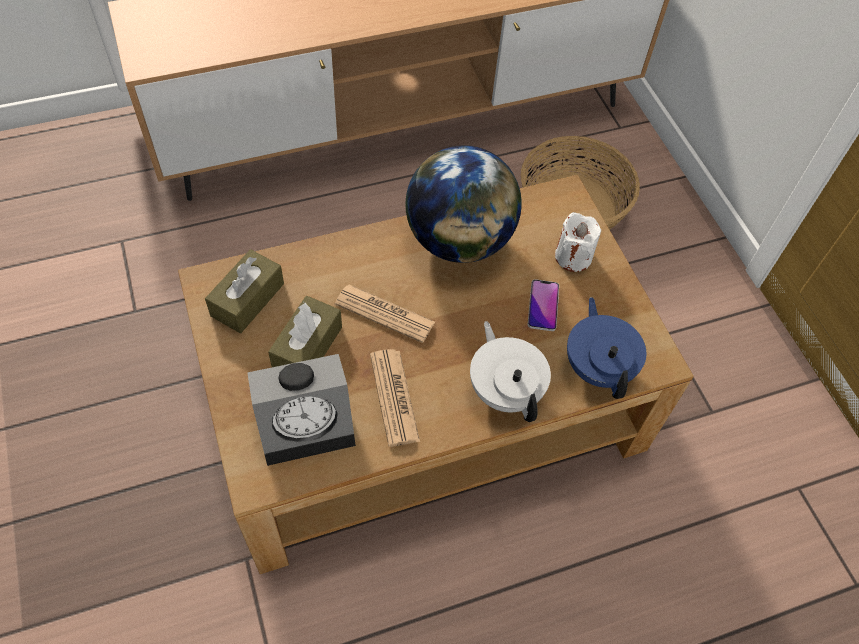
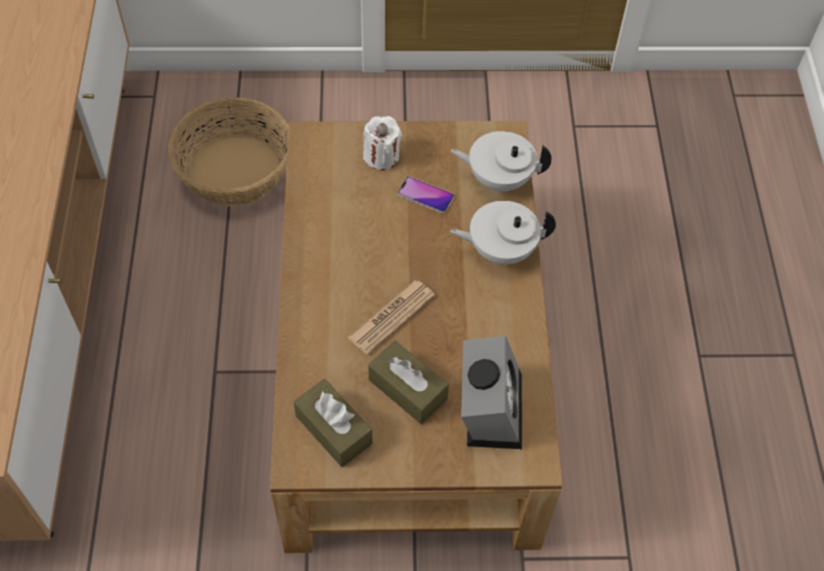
camera: 70 degrees left, 0 degrees up
newspaper [370,349,420,447] -> none
globe [405,145,522,263] -> none
blue teapot [567,297,646,399] -> white teapot [450,131,552,192]

